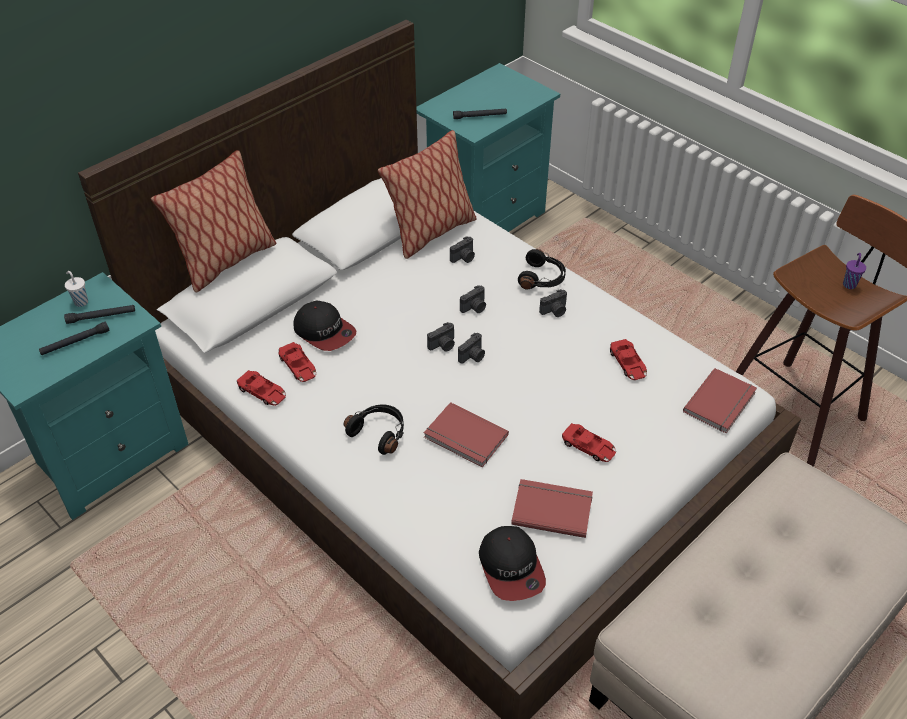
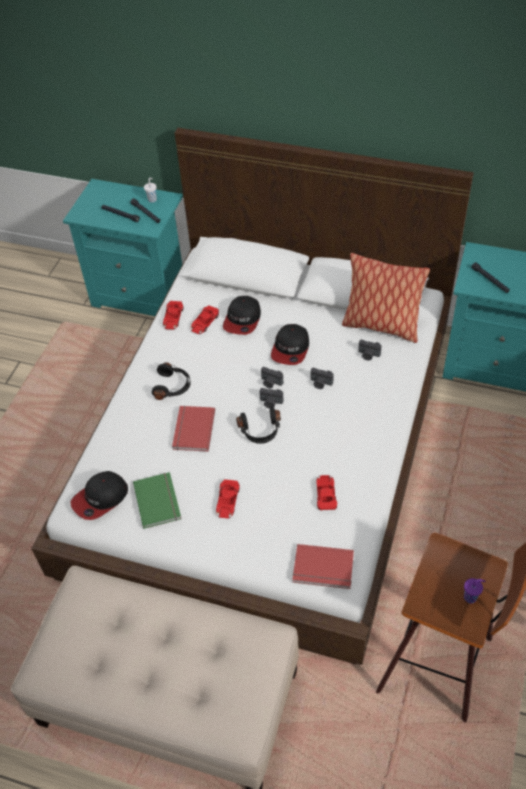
camera: 65 degrees right, 5 degrees up
pillow [151,150,277,292] -> none
red book [511,479,593,538] -> green book [133,472,181,529]
black headphones [518,249,566,290] -> black headphones moved to [236,407,281,444]
camera [539,289,567,317] -> none
red toy car [610,339,647,380] -> red toy car turned 135 degrees clockwise [316,475,337,510]
none -> cap [271,324,309,365]

